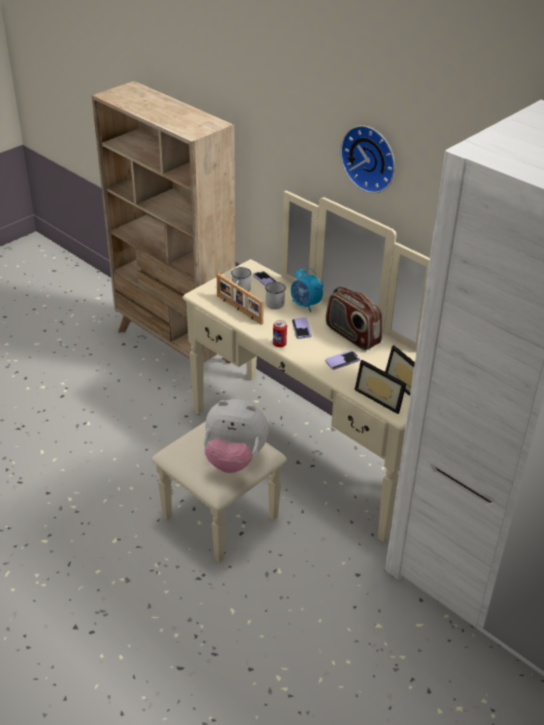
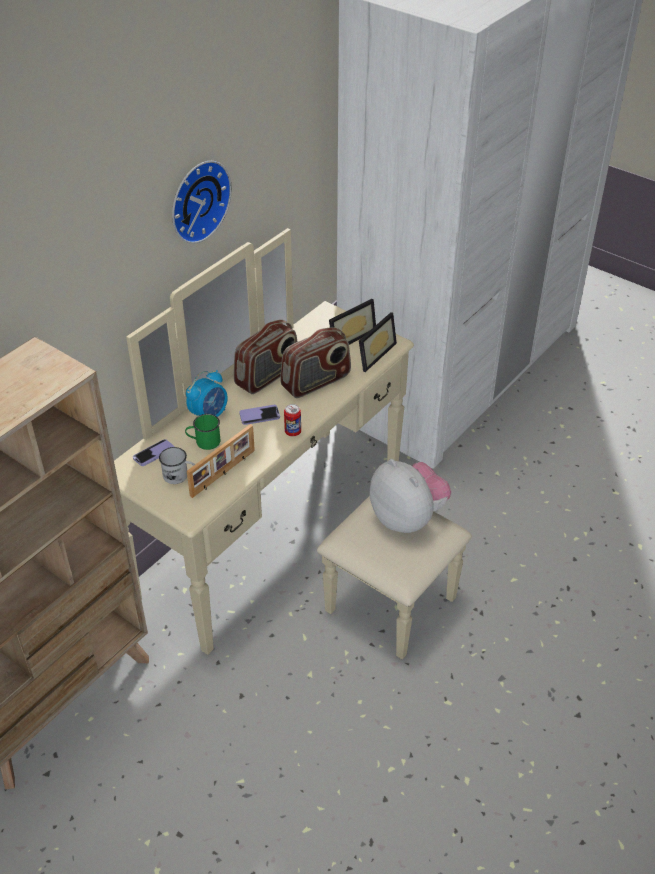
camera: 95 degrees left, 5 degrees up
plush toy [204,399,269,473] -> plush toy turned 45 degrees counterclockwise [370,459,451,533]
white mug [265,282,286,309] -> green mug [185,414,220,450]
phone [325,350,360,370] -> radio [280,328,351,398]

